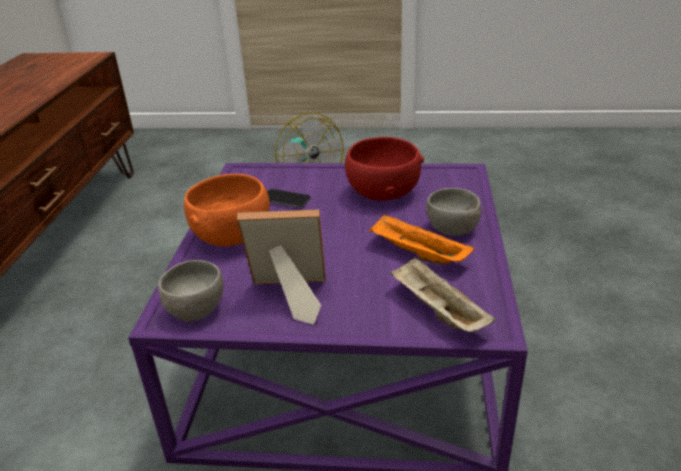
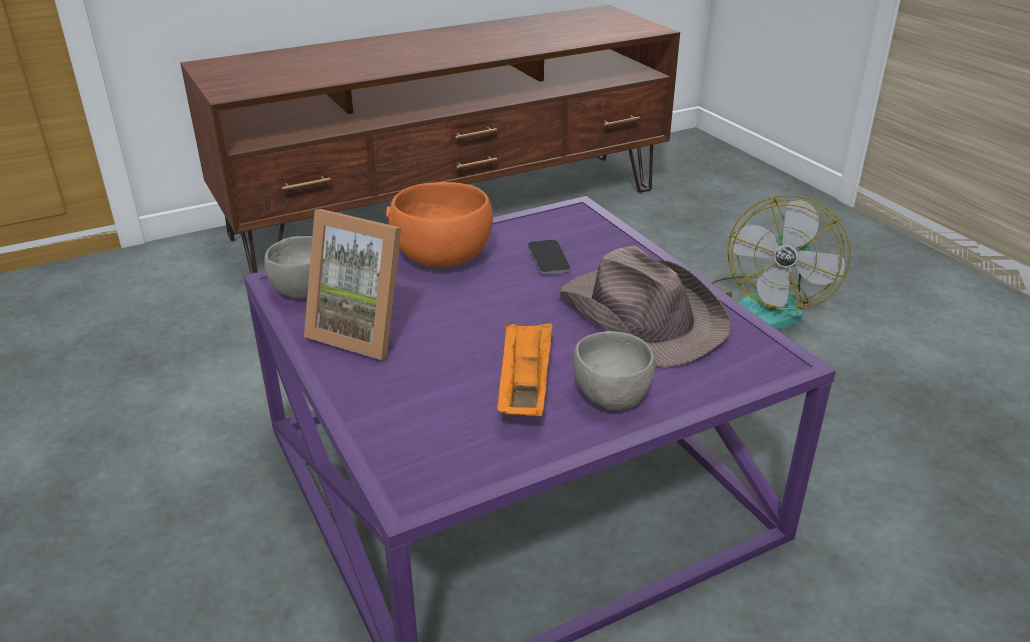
camera: 55 degrees right, 0 degrees up
picture frame [237,209,326,325] -> picture frame turned 150 degrees clockwise [304,209,401,360]
red bowl [345,137,424,201] -> brown hat [559,246,731,368]
beige tray [390,257,496,332] -> none

